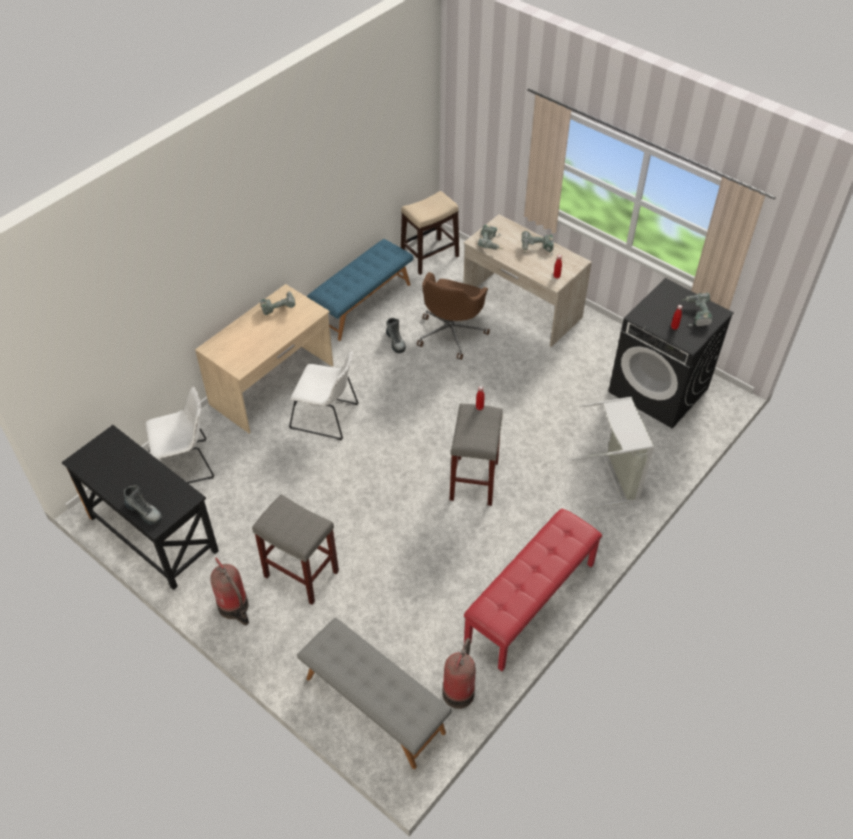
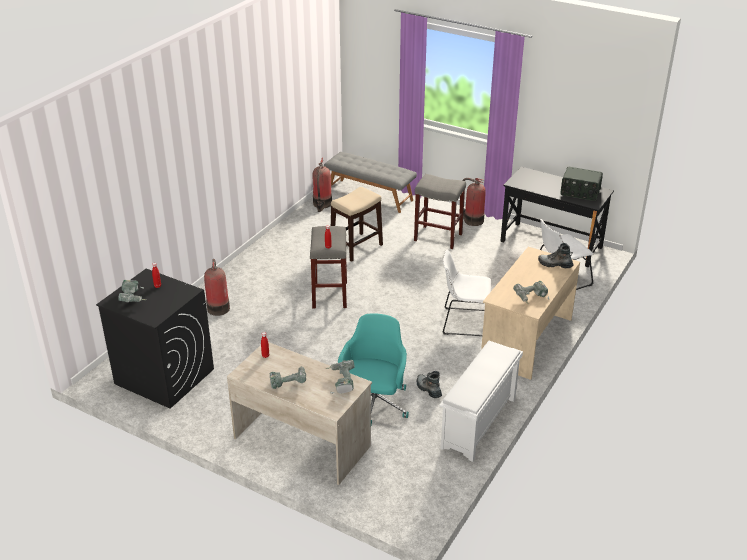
camera: 170 degrees right, 15 degrees down
boot [123,485,162,525] -> boot moved to [538,243,573,268]
blue bench [307,239,413,341] -> white shoe rack [439,341,523,462]
stool [401,191,459,275] -> stool moved to [331,187,383,262]
brown office chair [417,272,490,360] -> turquoise office chair [338,313,409,425]
red bench [464,509,602,671] -> none
grey laundry basket [570,397,654,509] -> fire extinguisher [204,259,230,316]
none -> radio [560,167,603,201]

